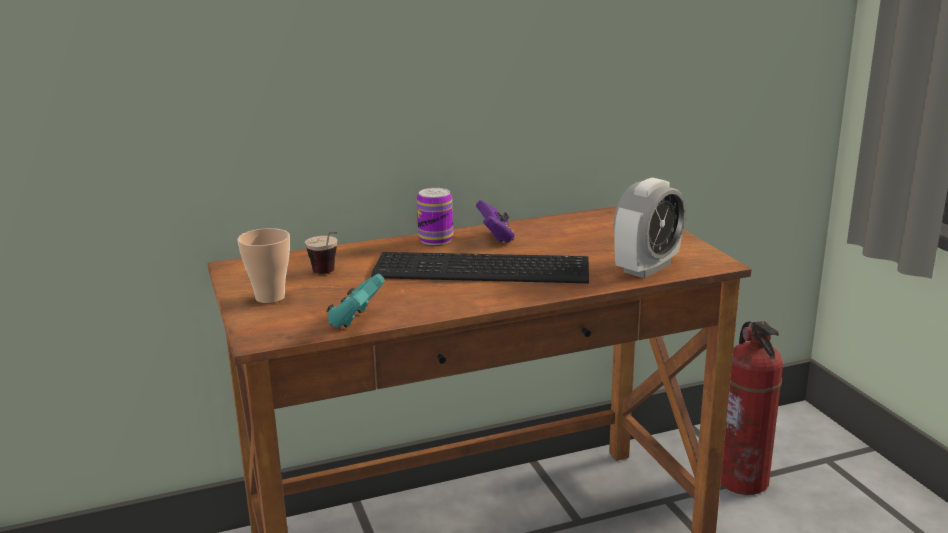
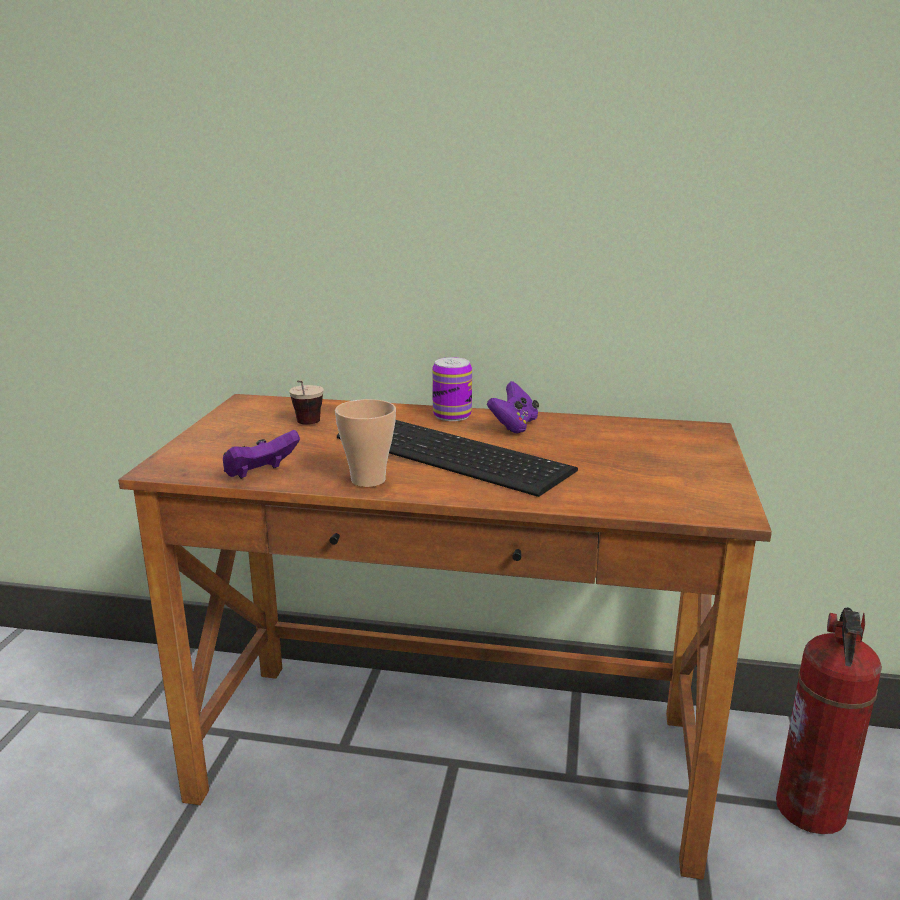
camera: 30 degrees right, 0 degrees up
cup [237,228,290,303] -> cup moved to [335,399,396,487]
turquoise game controller [326,274,385,328] -> purple game controller [223,430,300,479]
alarm clock [613,178,686,278] -> none

